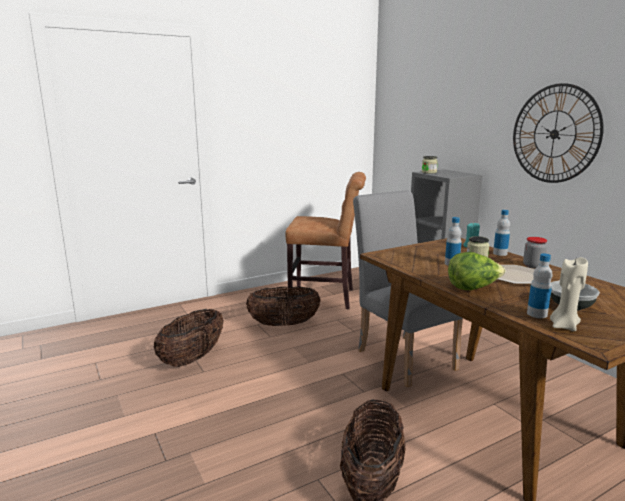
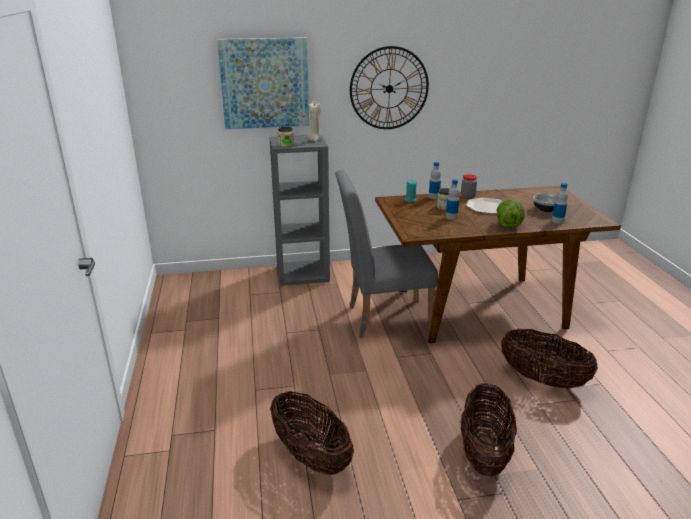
camera: 70 degrees left, 10 degrees up
basket [246,286,321,326] -> basket moved to [461,383,517,477]
brown chair [285,172,366,309] -> none
beige candle [550,257,588,331] -> beige candle moved to [308,101,322,141]
none -> picture [217,37,309,129]

